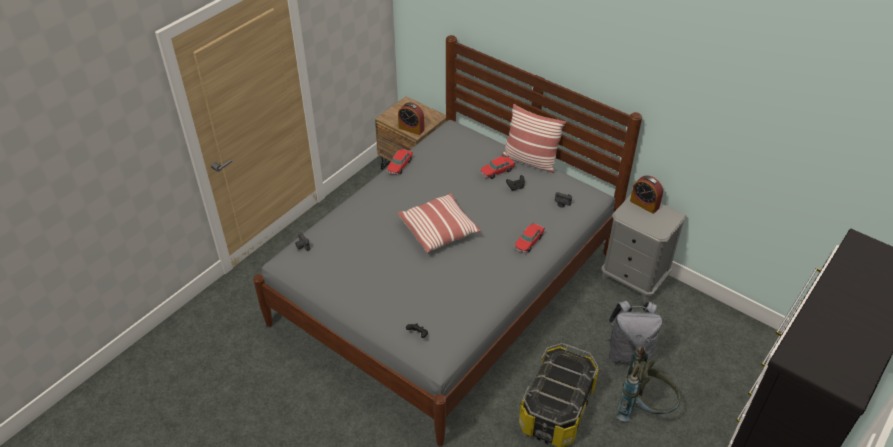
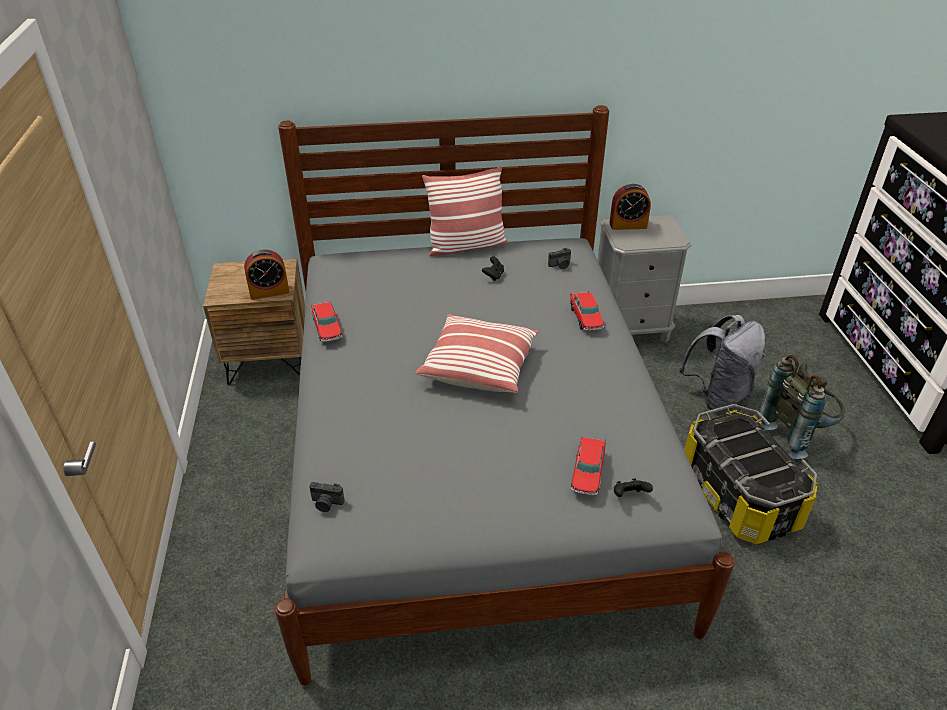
camera: 45 degrees left, 5 degrees down
toy car [481,156,516,179] -> toy car moved to [571,435,606,495]

